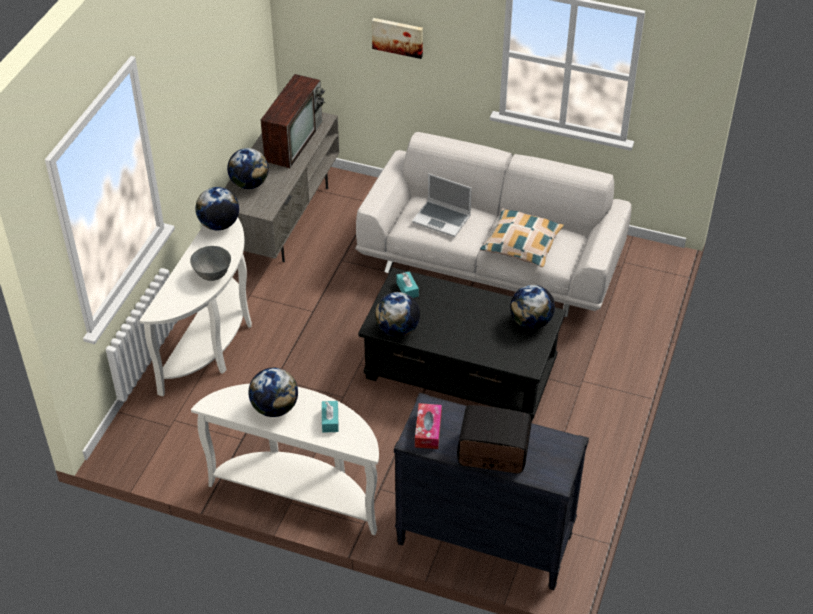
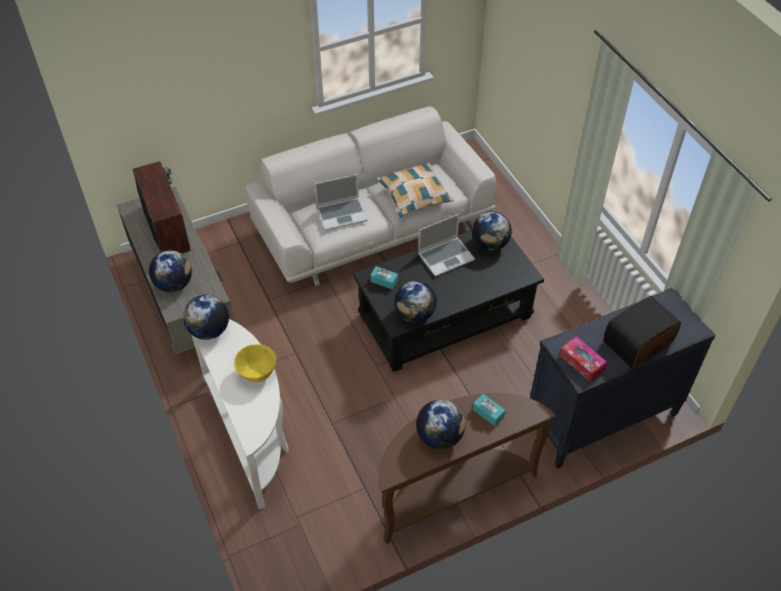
camera: 45 degrees left, 5 degrees up
grey bowl [190,246,231,281] -> yellow bowl [234,344,276,382]
white console table [191,384,379,535] -> brown console table [379,393,556,544]
picture [372,18,423,59] -> none
none -> laptop [418,214,475,277]

